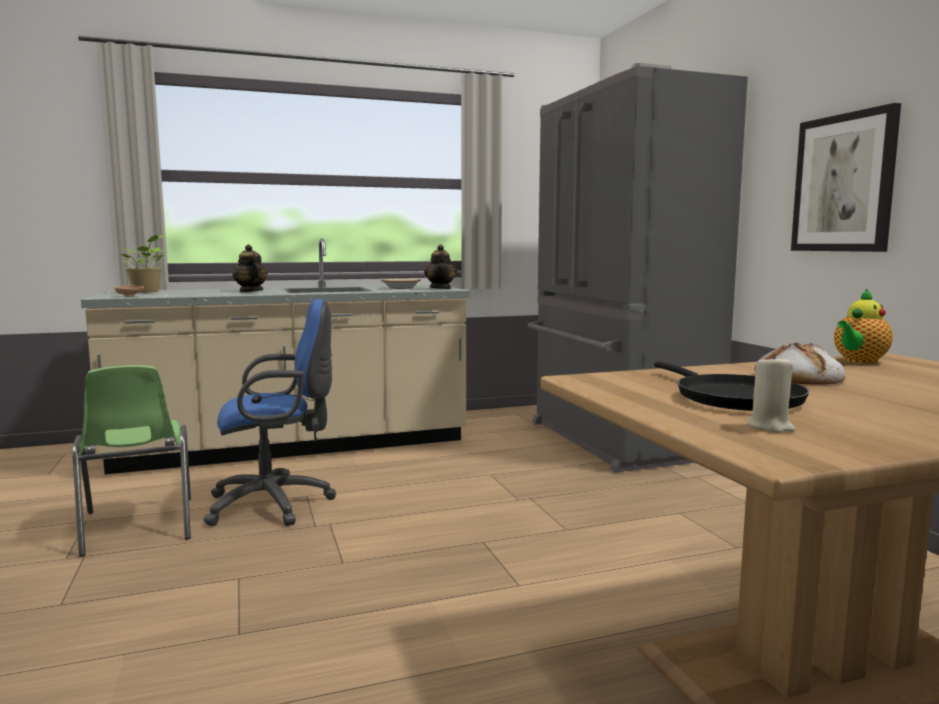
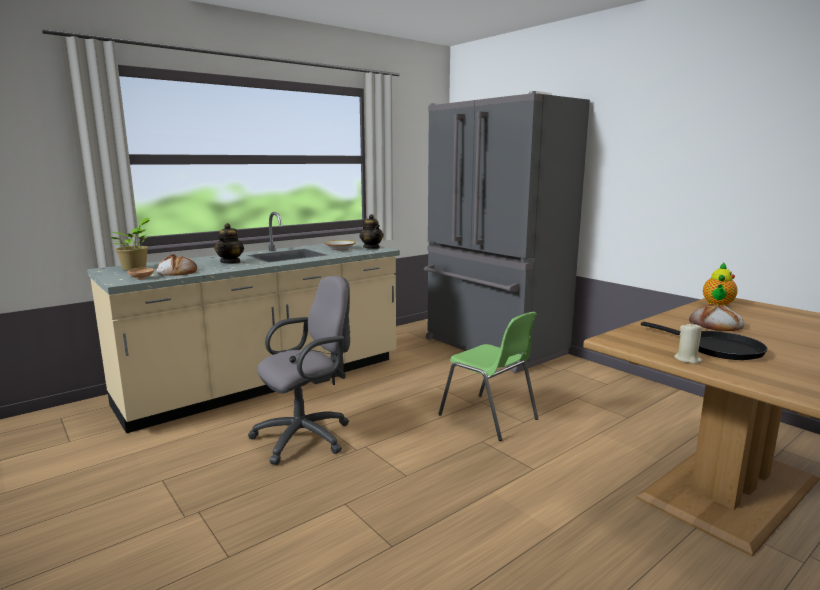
camera: 20 degrees left, 5 degrees up
green chair [72,365,191,556] -> green chair moved to [438,312,539,441]
blue office chair [204,299,336,526] -> grey office chair [248,276,350,465]
teapot [232,244,268,292] -> teapot turned 120 degrees counterclockwise [214,223,244,264]
beige candle [747,354,796,432] -> beige candle moved to [674,322,702,364]
picture [791,103,901,252] -> none
none -> bread [156,254,197,276]

